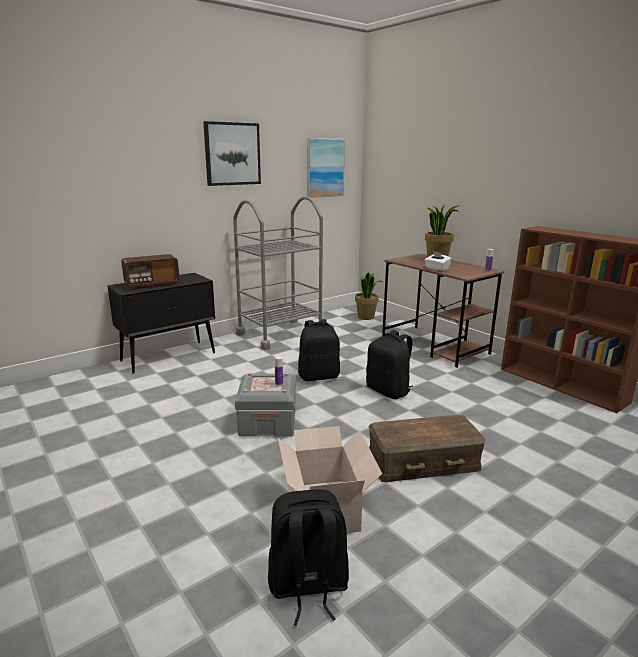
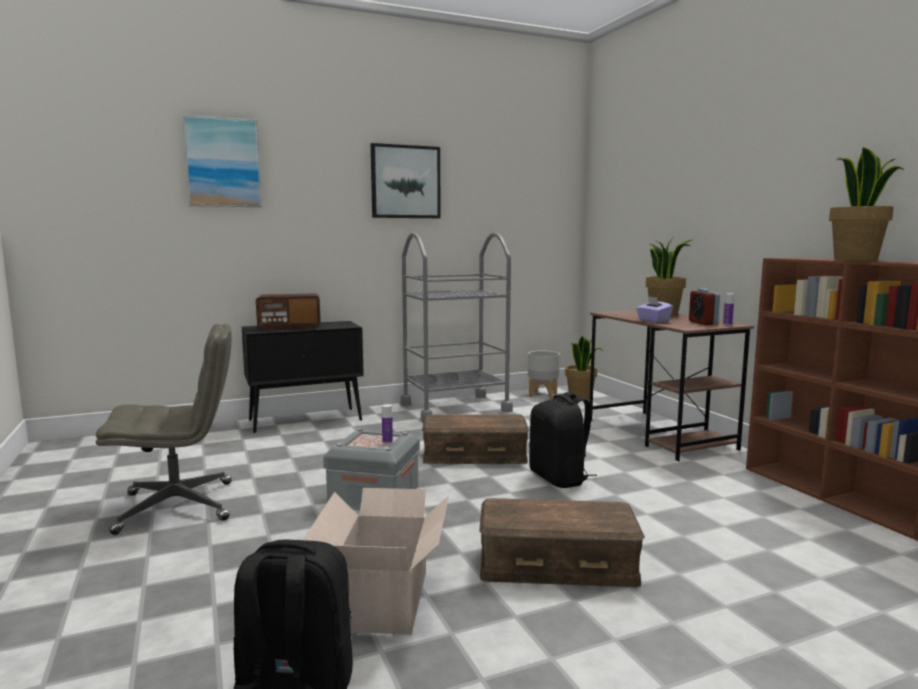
camera: 15 degrees right, 10 degrees down
black backpack [298,319,340,381] -> brown storage box [422,414,529,464]
picture [307,138,345,198] -> picture moved to [183,115,262,207]
white tissue box [425,251,452,271] -> purple tissue box [636,296,673,323]
none -> grey office chair [96,324,232,535]
none -> grey planter [528,351,560,399]
none -> alarm clock [689,288,720,325]
none -> potted plant [829,147,904,261]

